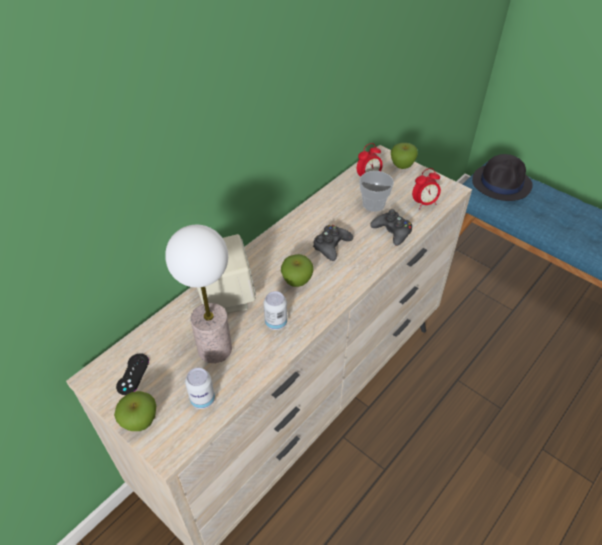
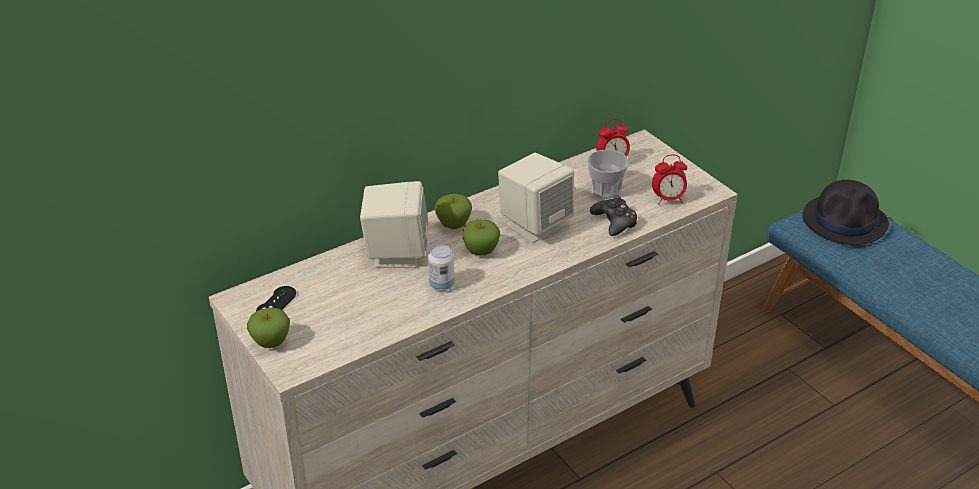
camera: 15 degrees right, 10 degrees down
table lamp [165,225,232,363] -> none
can [185,368,215,409] -> none
black game controller [313,225,353,261] -> beige speaker [498,153,575,243]
apple [391,143,418,169] -> apple moved to [434,194,472,229]

